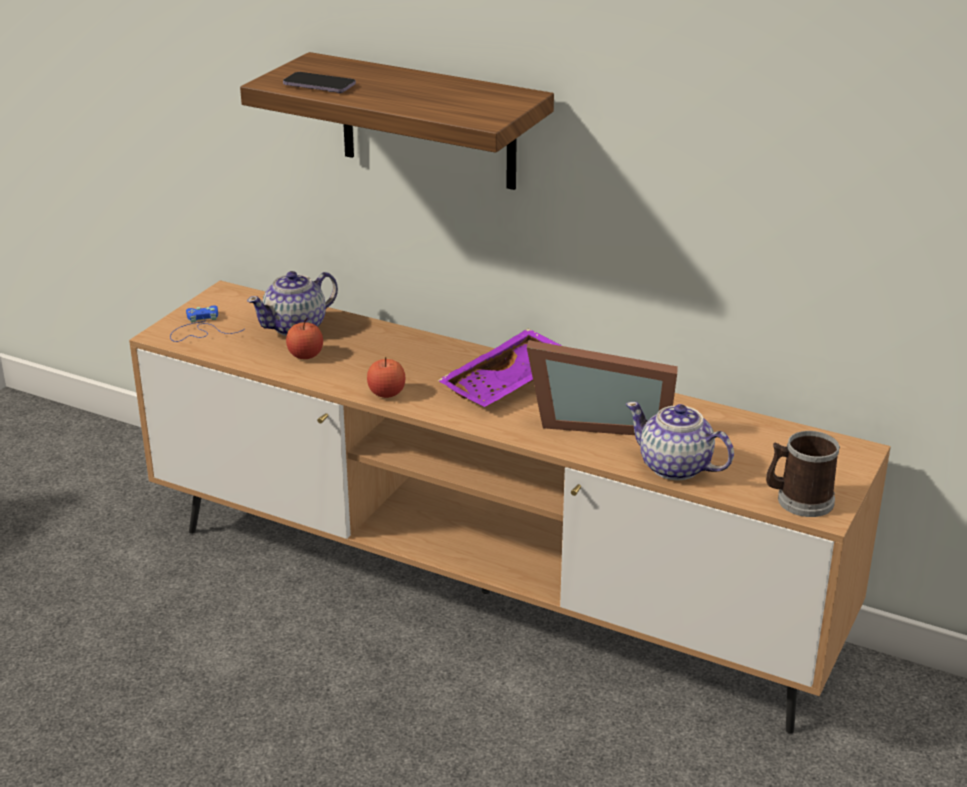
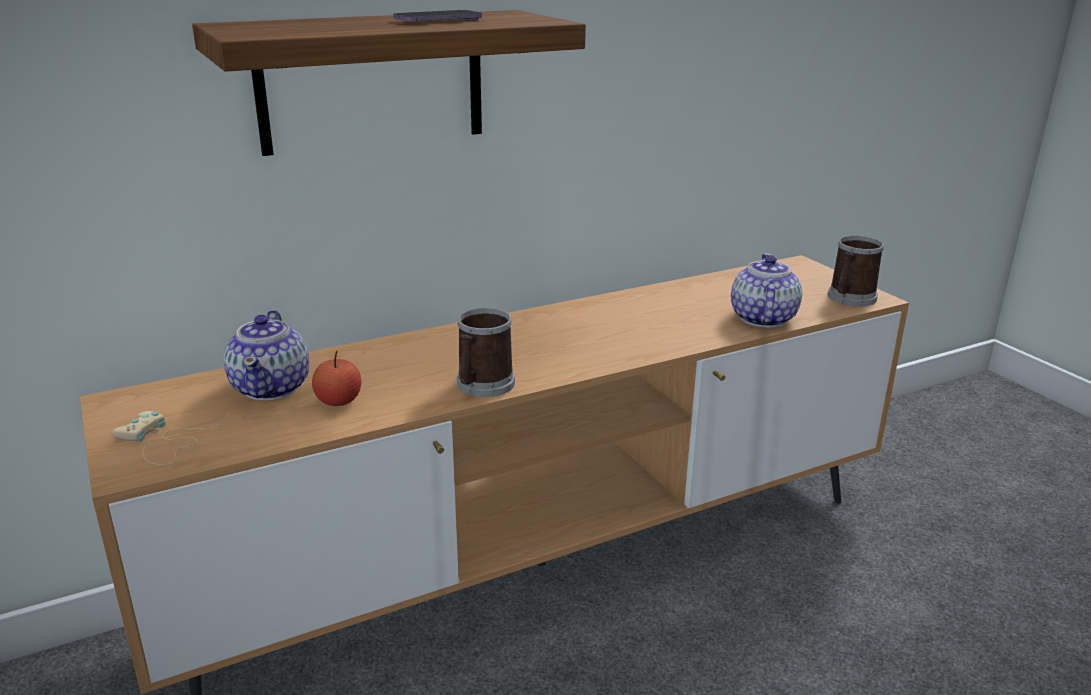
camera: 55 degrees left, 5 degrees down
blue game controller [170,305,244,342] -> beige game controller [112,411,228,465]
phone [283,72,356,93] -> phone moved to [393,10,482,22]
apple [367,357,405,398] -> mug [457,308,515,397]
purple tray [437,329,562,407] -> none
picture frame [527,340,678,435] -> none
teapot [626,402,734,481] -> teapot turned 120 degrees clockwise [731,253,802,328]

